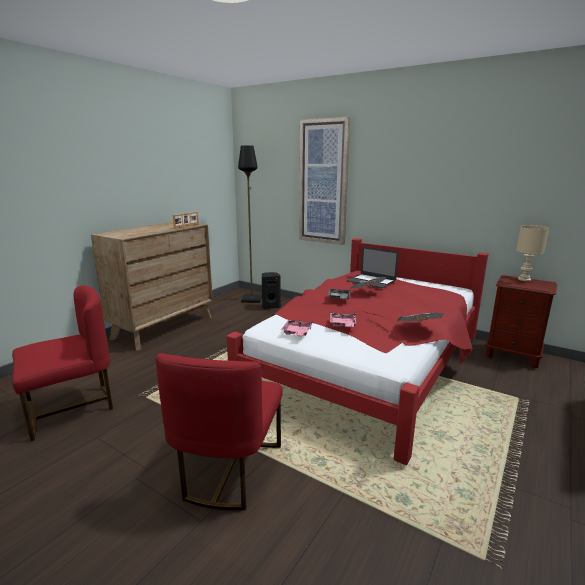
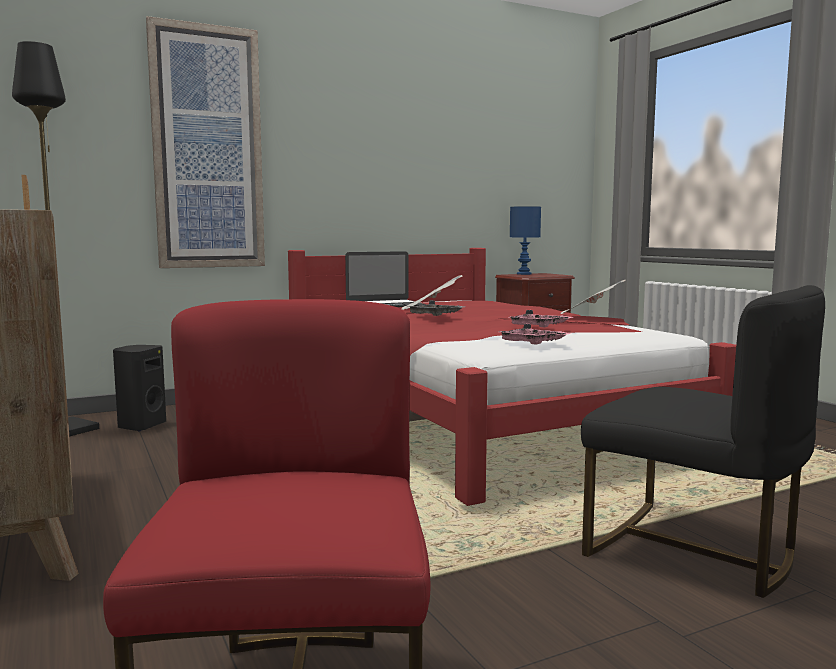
camera: 60 degrees left, 10 degrees down
red chair [156,353,283,511] -> black chair [581,285,825,598]
beige table lamp [516,225,549,281] -> blue table lamp [510,206,541,275]

